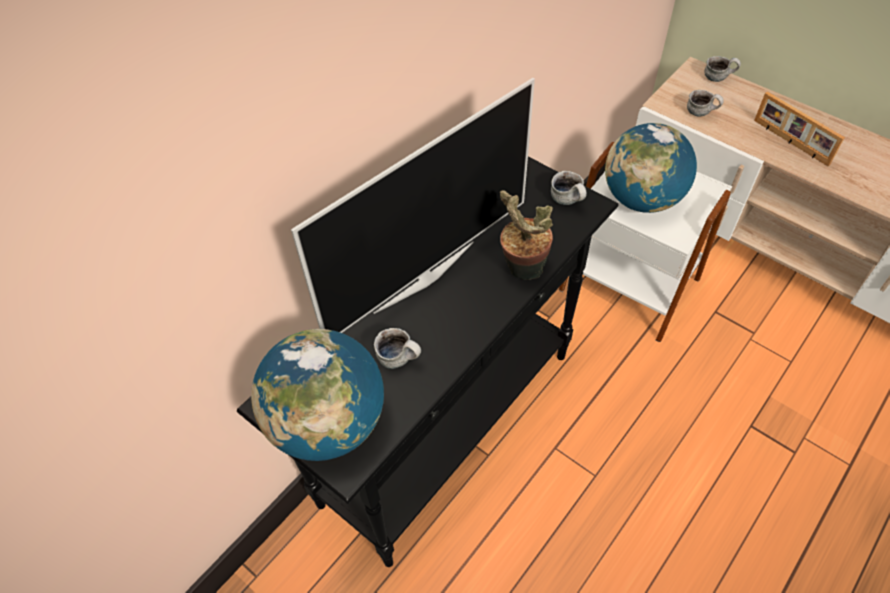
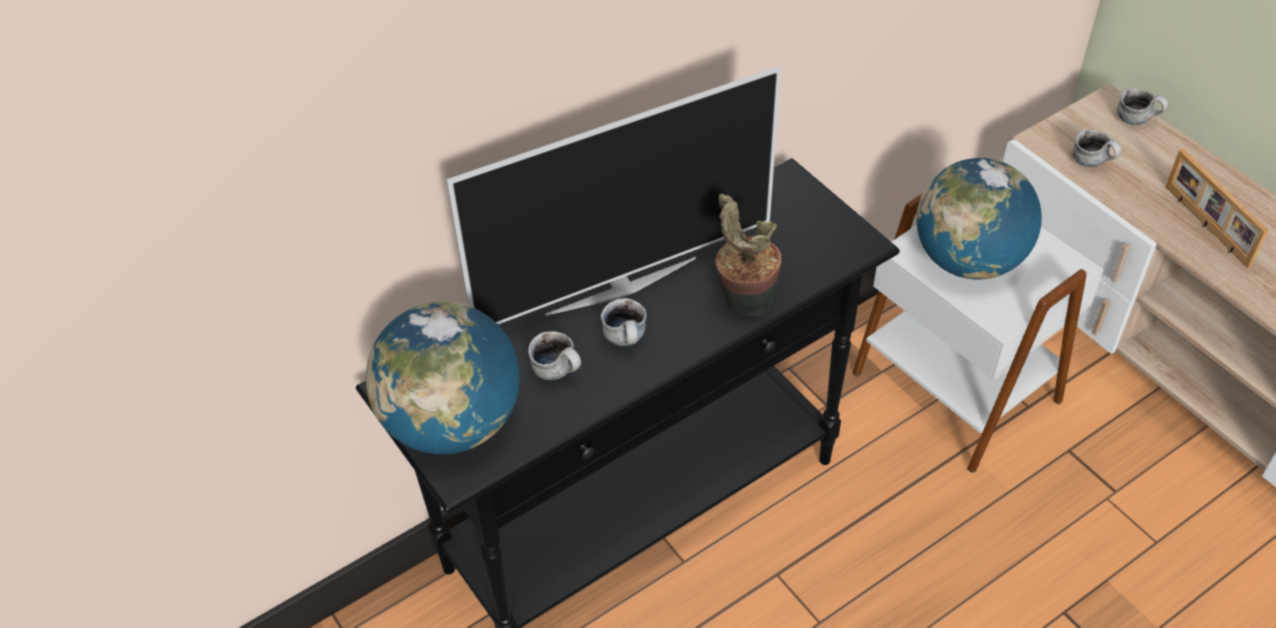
camera: 15 degrees right, 5 degrees down
mug [551,171,587,205] -> mug moved to [601,298,647,346]

